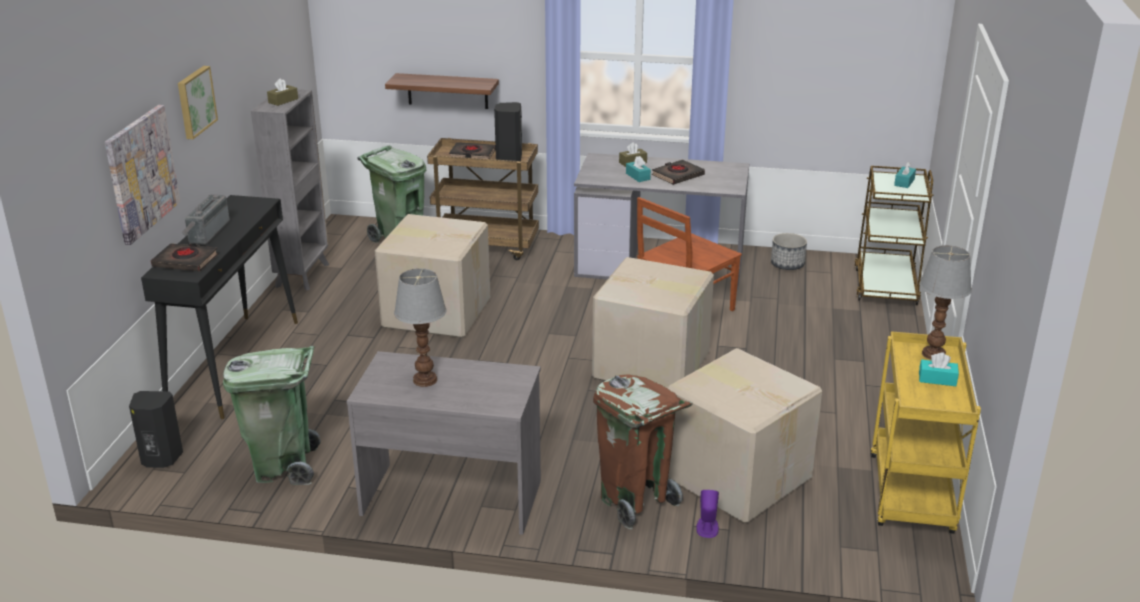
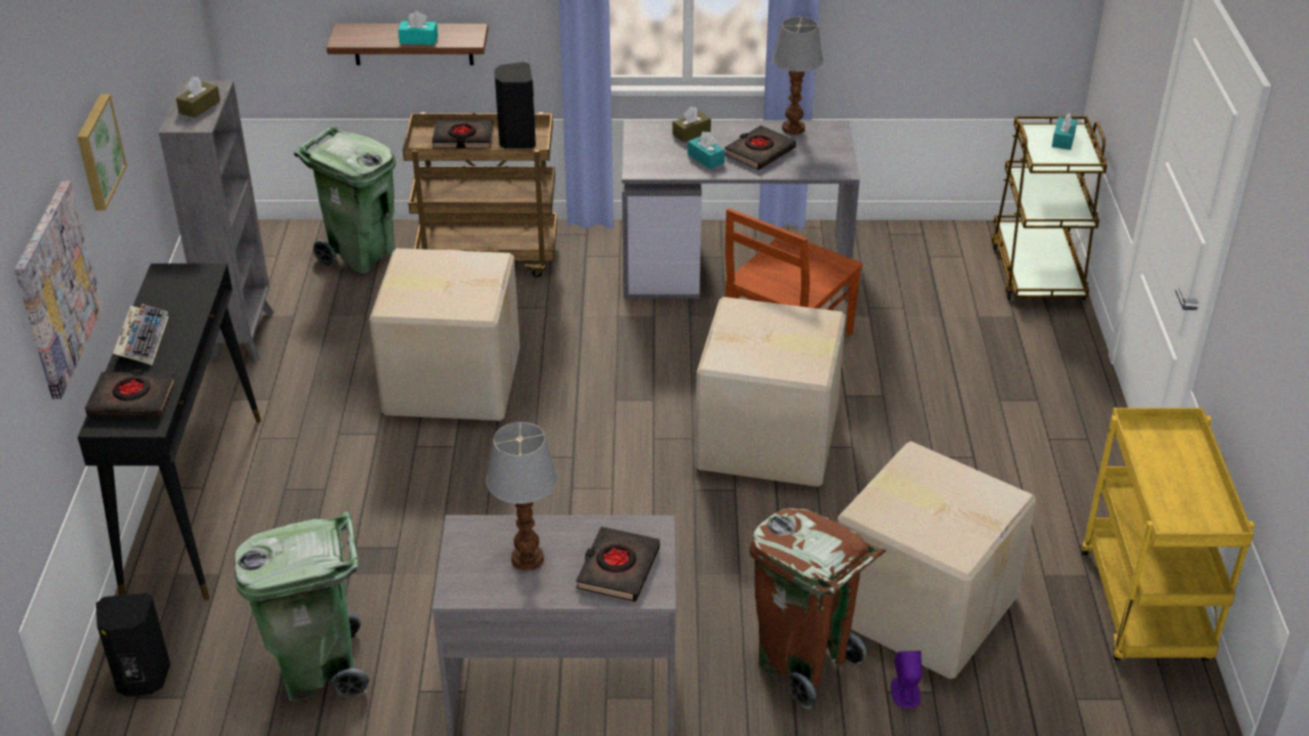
camera: 10 degrees left, 10 degrees up
radio [182,195,230,245] -> keyboard [113,304,169,365]
planter [771,233,807,270] -> none
table lamp [919,245,972,360] -> table lamp moved to [772,17,823,135]
turquoise tissue box [919,352,959,386] -> turquoise tissue box moved to [398,11,438,45]
none -> black book [576,527,660,602]

